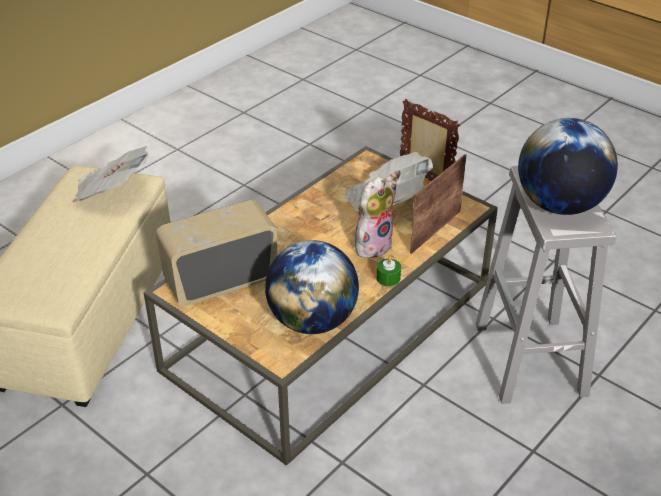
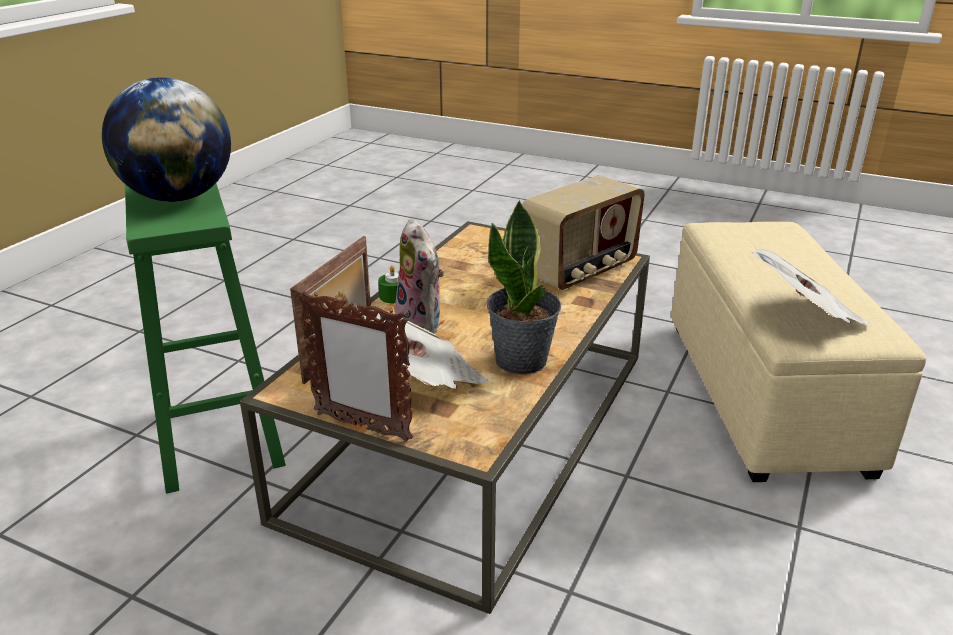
camera: 165 degrees right, 10 degrees down
globe [265,240,359,334] -> none
plush toy [355,176,396,258] -> plush toy turned 60 degrees counterclockwise [395,219,444,334]
white stool [475,166,616,404] -> green stool [125,183,286,494]
none -> potted plant [487,199,561,374]

